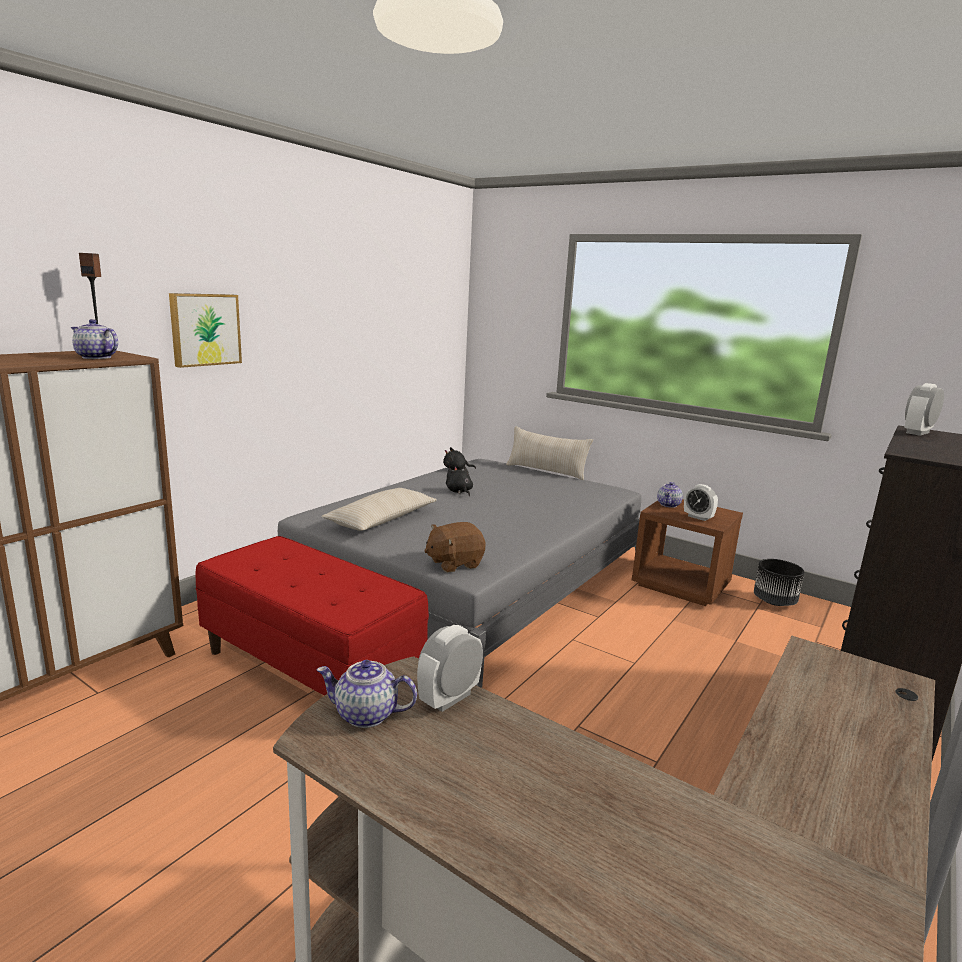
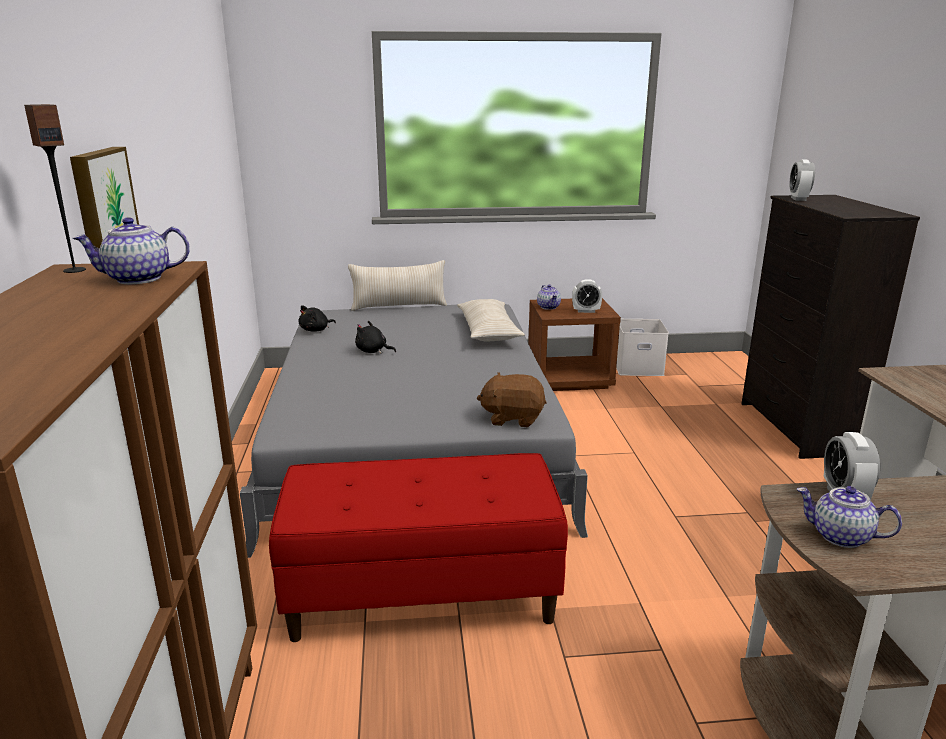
camera: 40 degrees left, 5 degrees up
teapot [317,660,417,728] -> teapot turned 60 degrees clockwise [796,486,902,548]
beige pillow [321,488,437,531] -> beige pillow moved to [457,299,525,342]
brown plush toy [424,522,486,572] -> brown plush toy turned 75 degrees clockwise [477,372,547,427]
black planter [754,559,804,606] -> white storage box [616,319,669,376]

